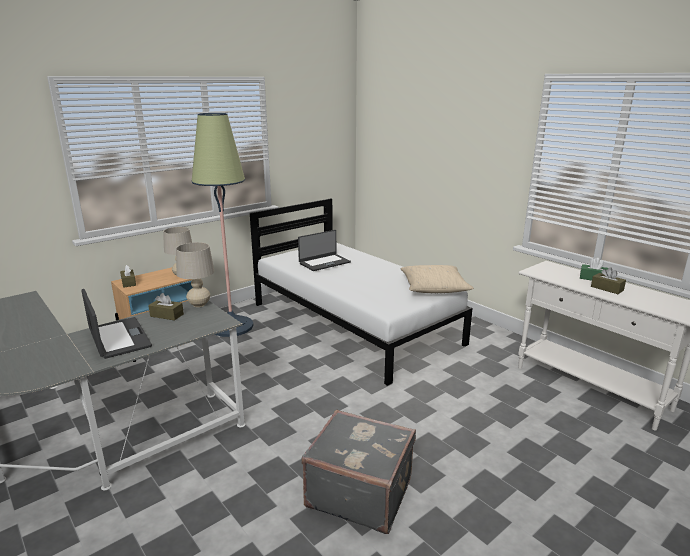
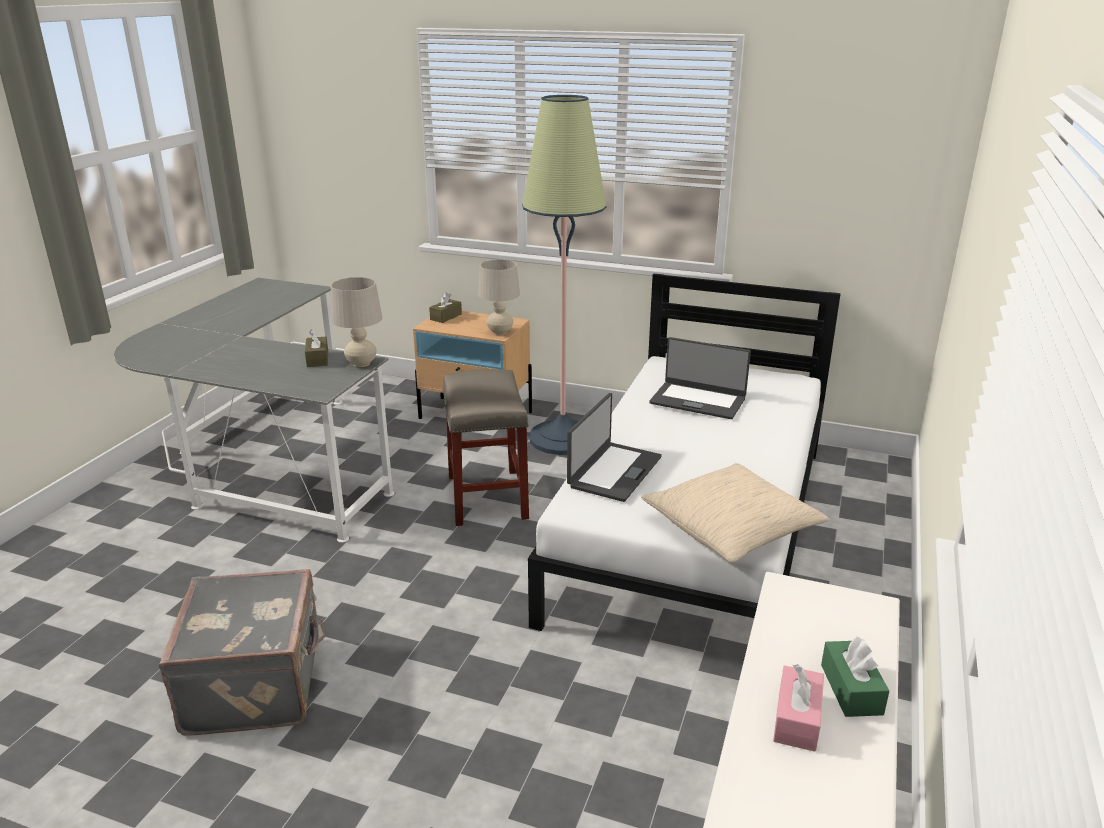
camera: 60 degrees right, 5 degrees up
laptop [81,289,152,359] -> laptop moved to [567,393,662,502]
brown tissue box [591,267,626,294] -> pink tissue box [773,664,824,752]
none -> beige stool [443,369,529,526]

